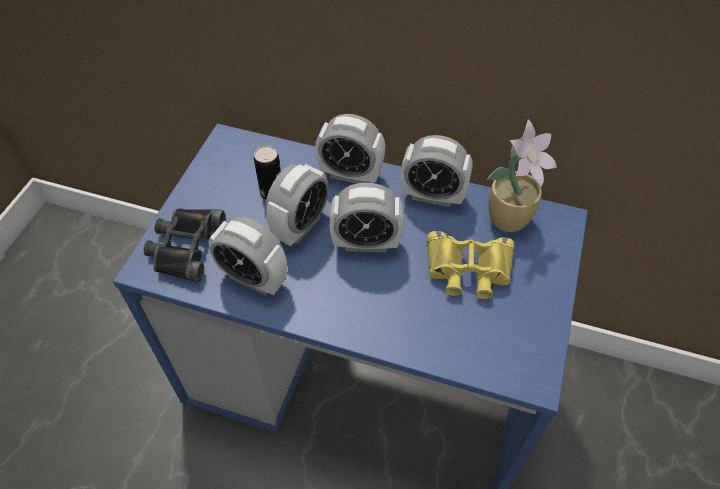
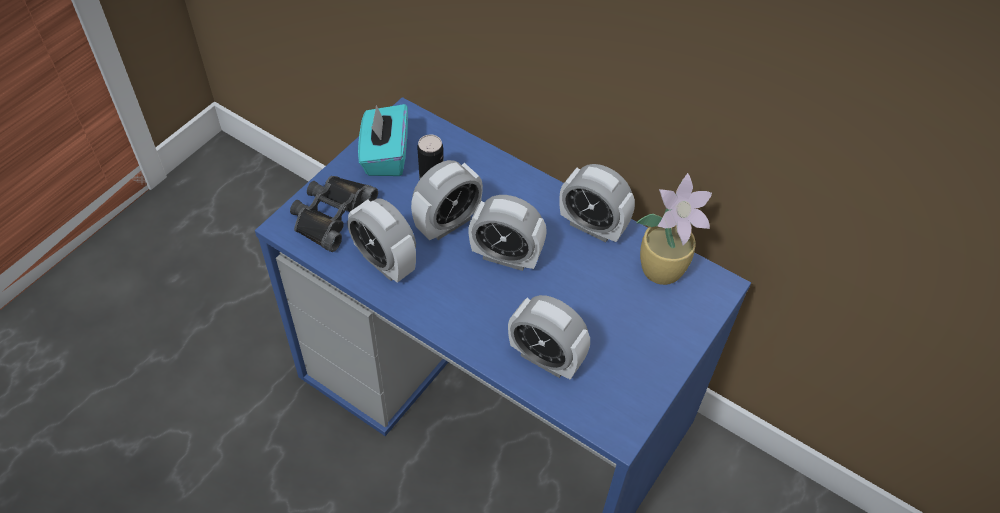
camera: 15 degrees right, 0 degrees up
alarm clock [315,114,385,183] -> alarm clock moved to [508,295,590,380]
yellow binoculars [427,231,514,299] -> none
none -> turquoise tissue box [358,104,408,176]

